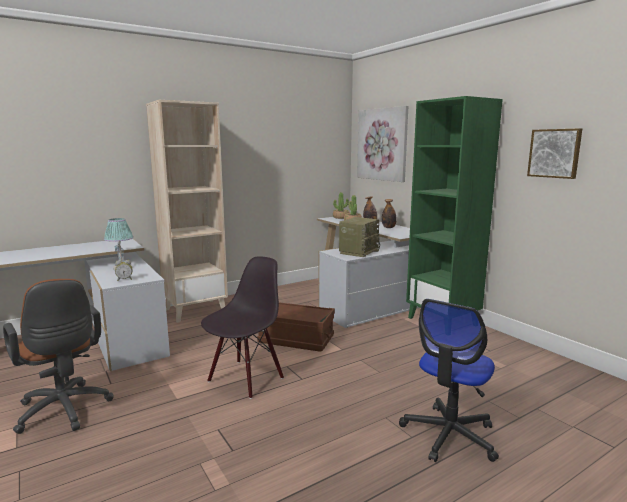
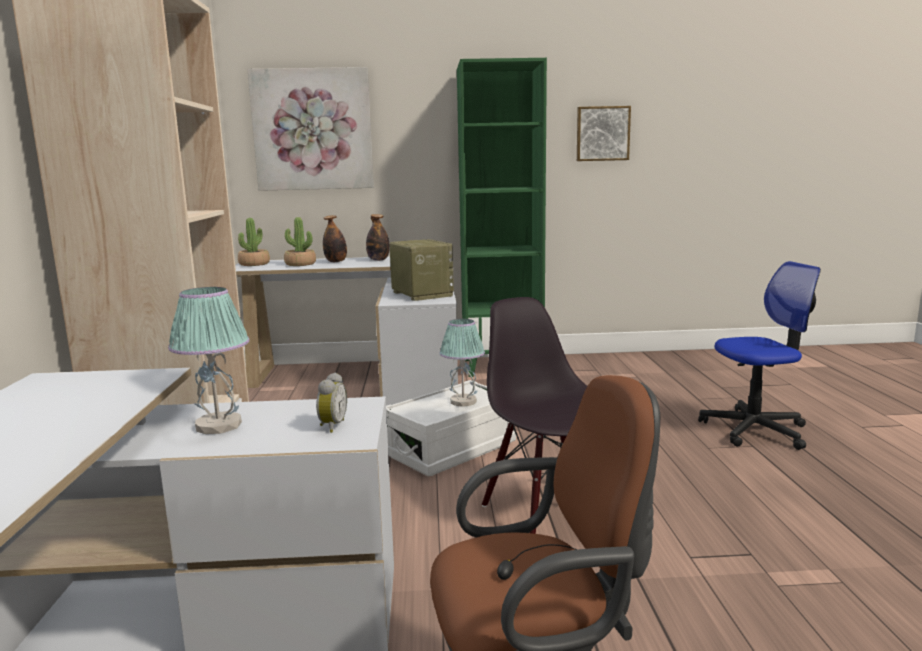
camera: 60 degrees left, 0 degrees up
brown storage box [257,302,335,352] -> white storage box [386,380,516,476]
office chair [399,299,499,462] -> office chair turned 75 degrees counterclockwise [698,261,821,450]
none -> table lamp [440,319,485,407]

